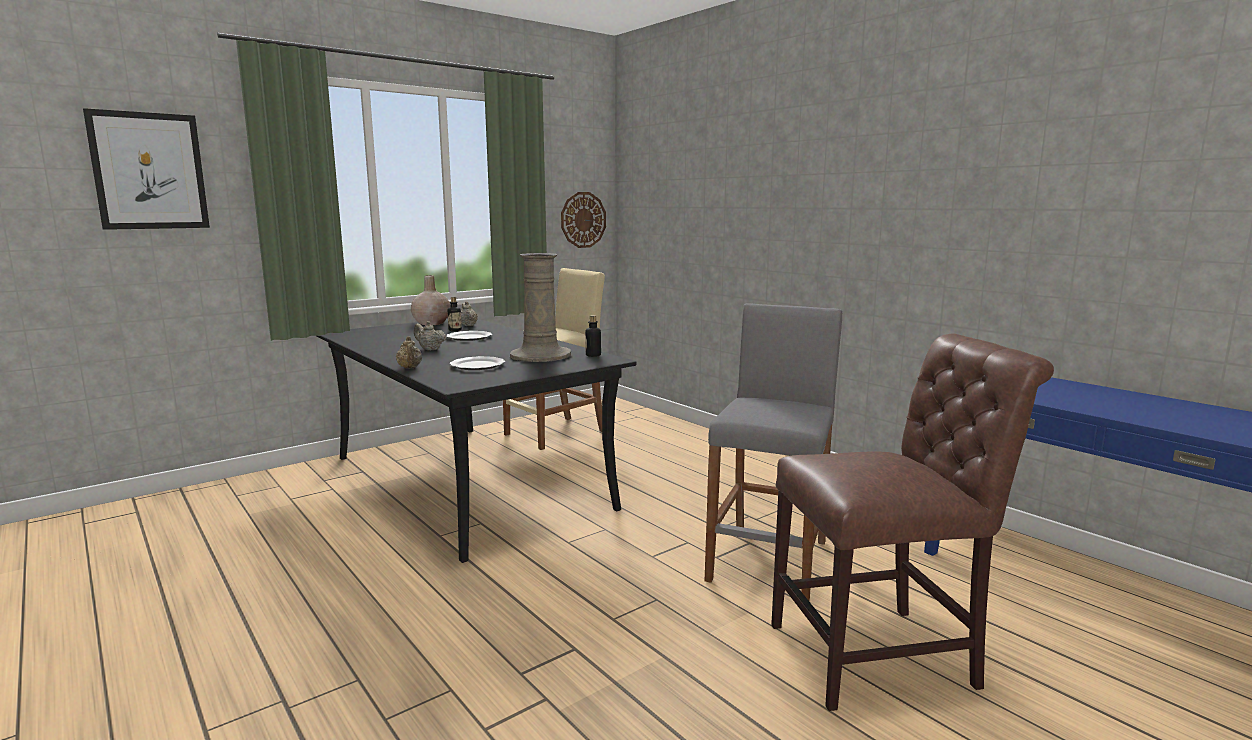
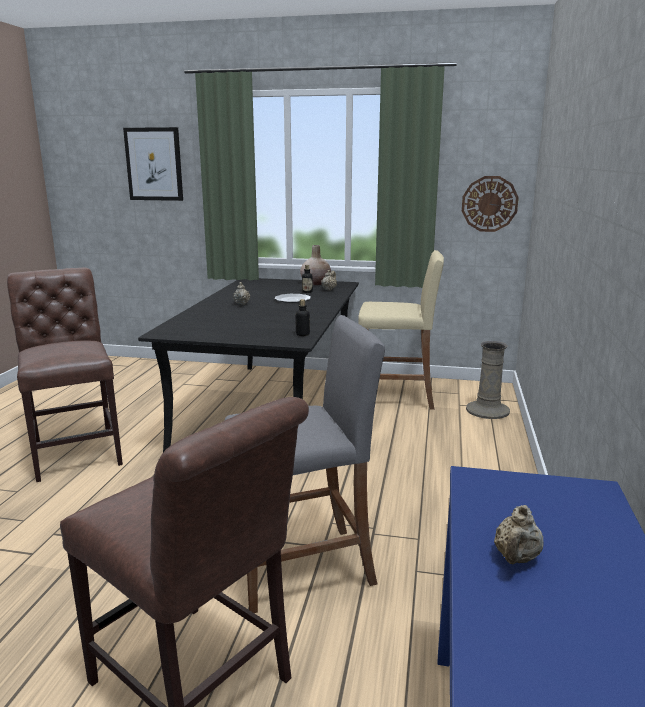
camera: 50 degrees right, 5 degrees up
beige teapot [395,336,422,369] -> beige teapot moved to [494,505,544,564]
plate [450,356,505,370] -> none
beige vase [510,253,571,362] -> beige vase moved to [466,341,510,419]
none -> brown chair [7,268,123,482]

